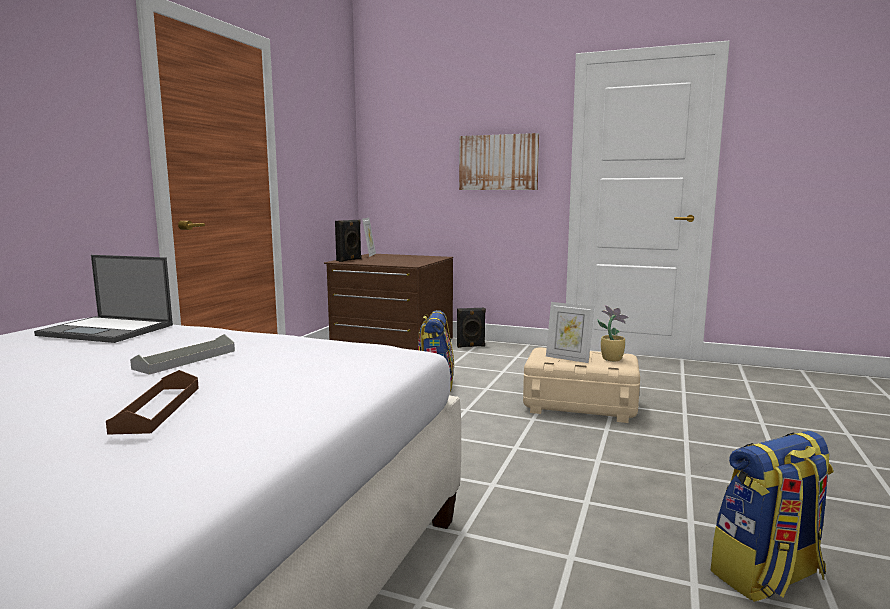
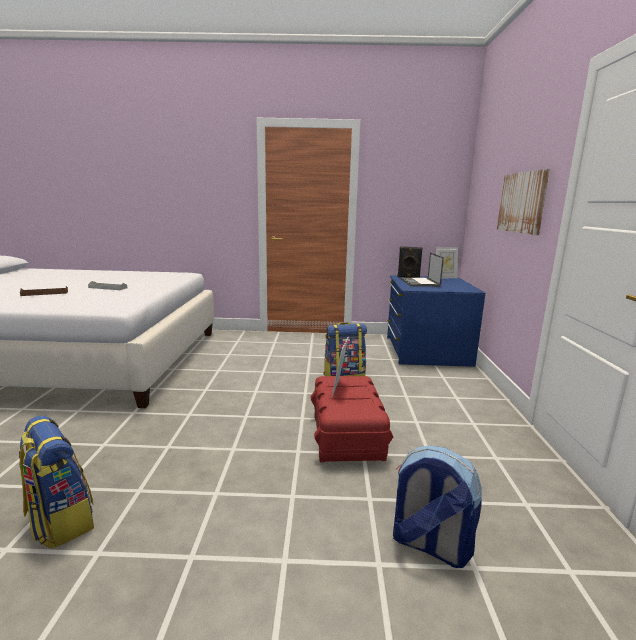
camera: 70 degrees right, 5 degrees up
laptop [34,255,173,343] -> laptop moved to [400,253,444,287]
brown dresser [324,254,453,350] -> blue dresser [386,275,486,367]
black speaker [457,308,486,348] -> none
beige storage box [523,347,640,423] -> red storage box [311,376,393,462]
potted plant [597,305,629,361] -> none
none -> backpack [393,446,482,568]

